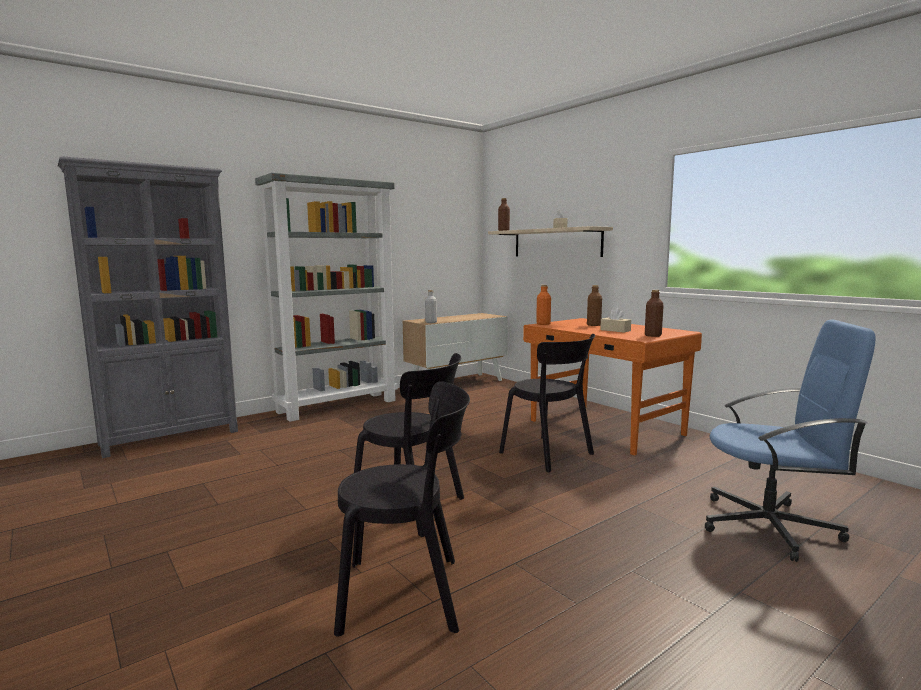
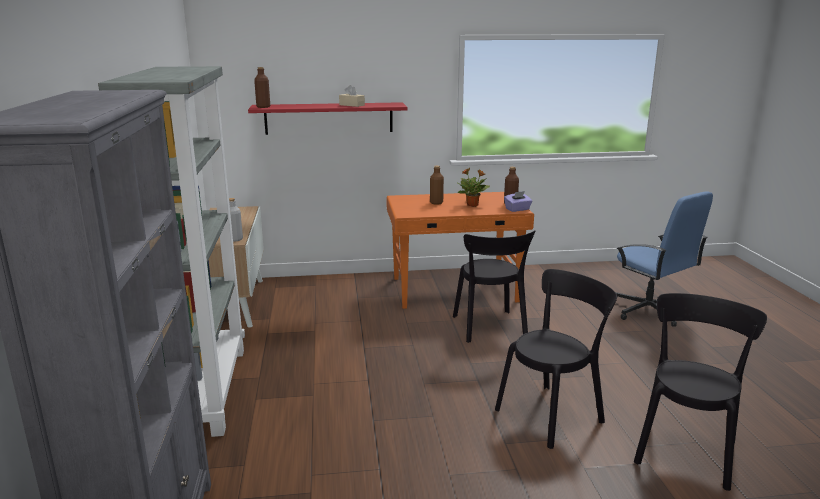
camera: 60 degrees left, 10 degrees up
beige shelf [488,226,613,257] -> red shelf [248,102,407,135]
black chair [499,334,595,472] -> black chair turned 90 degrees clockwise [453,230,536,343]
orange bottle [536,285,551,325] -> none
beige tissue box [600,308,631,333] -> potted plant [458,168,490,207]
blue office chair [705,320,875,562] -> blue office chair turned 105 degrees clockwise [615,191,713,327]
none -> purple tissue box [504,191,532,212]

